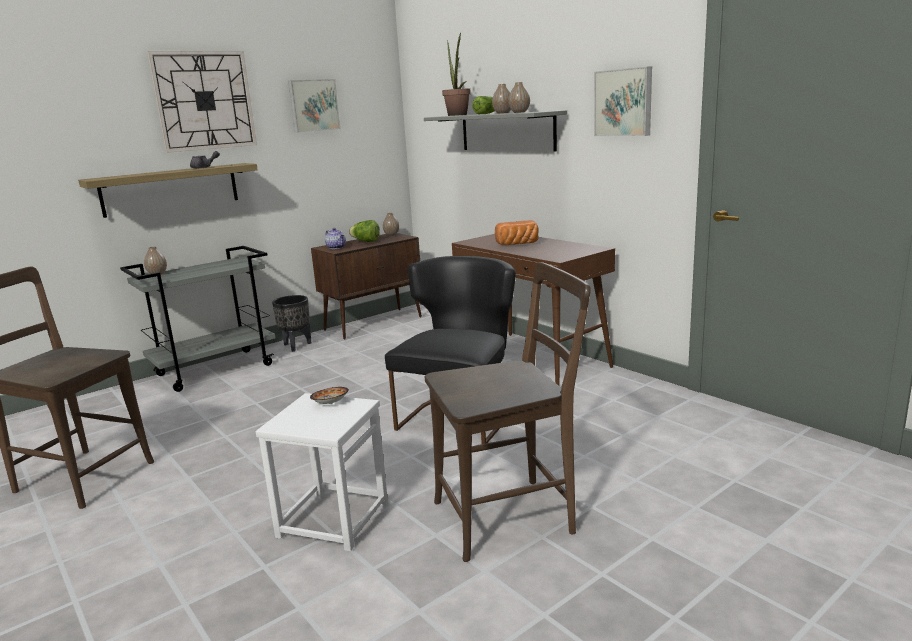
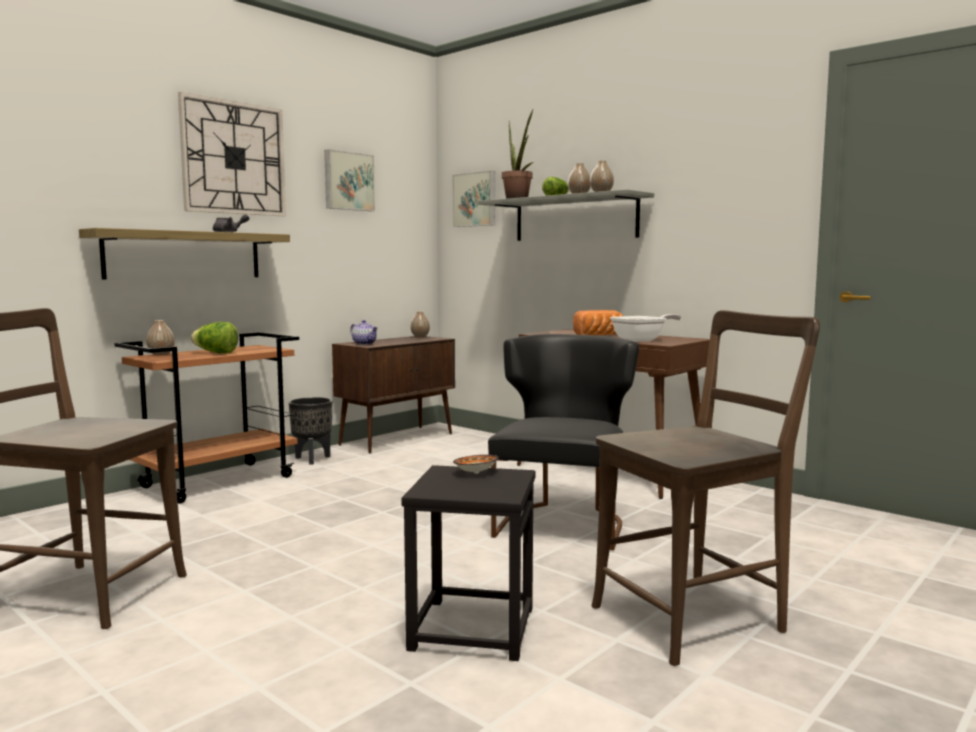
camera: 10 degrees left, 10 degrees down
grey cart [120,246,275,392] -> brown cart [114,332,299,504]
white stool [255,393,388,551] -> black stool [401,465,536,661]
lettuce [349,220,380,242] -> lettuce moved to [191,322,238,353]
picture [594,66,652,136] -> picture moved to [453,171,495,227]
none -> frying pan [610,314,681,342]

